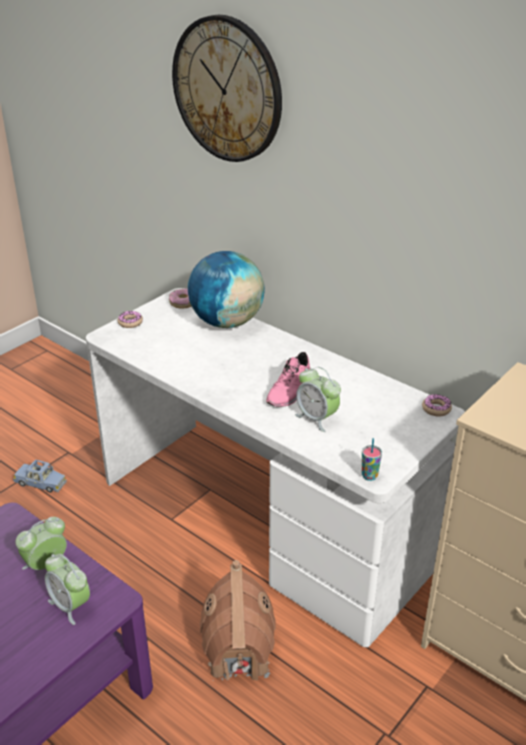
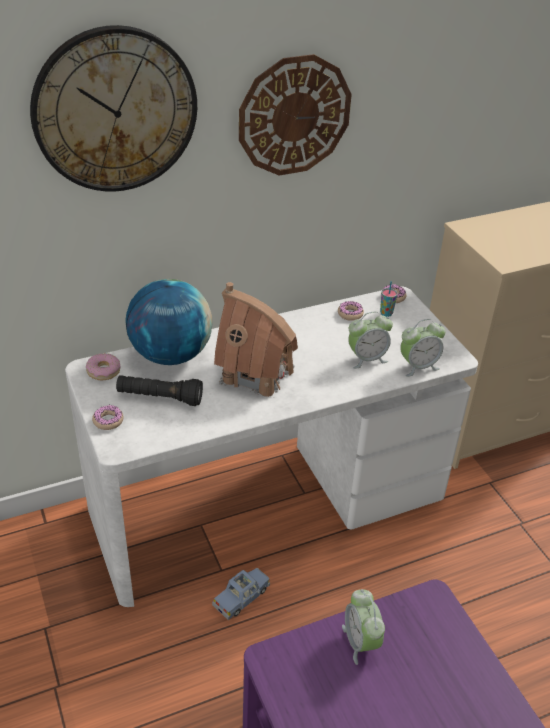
camera: 65 degrees left, 5 degrees up
blue toy car [13,460,67,493] -> blue toy car moved to [212,568,270,620]
alarm clock [45,554,90,625] -> alarm clock moved to [400,319,445,377]
toy house [200,560,276,681] -> toy house moved to [214,282,298,398]
pink shoe [266,352,311,407] -> none
cup [362,438,382,481] -> cup moved to [380,281,398,317]
none -> black flashlight [116,375,203,406]
none -> wall clock [239,54,352,175]
none -> donut [338,301,364,321]

